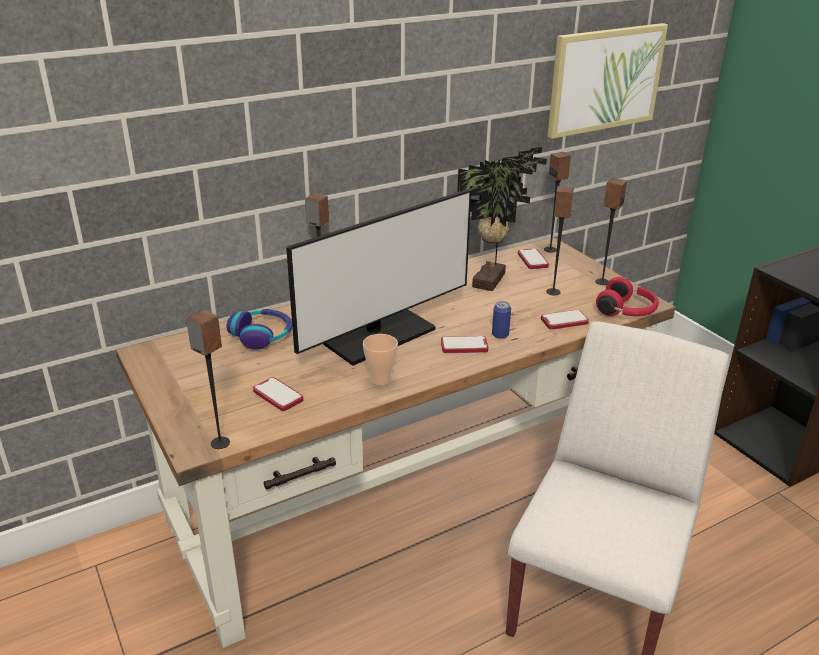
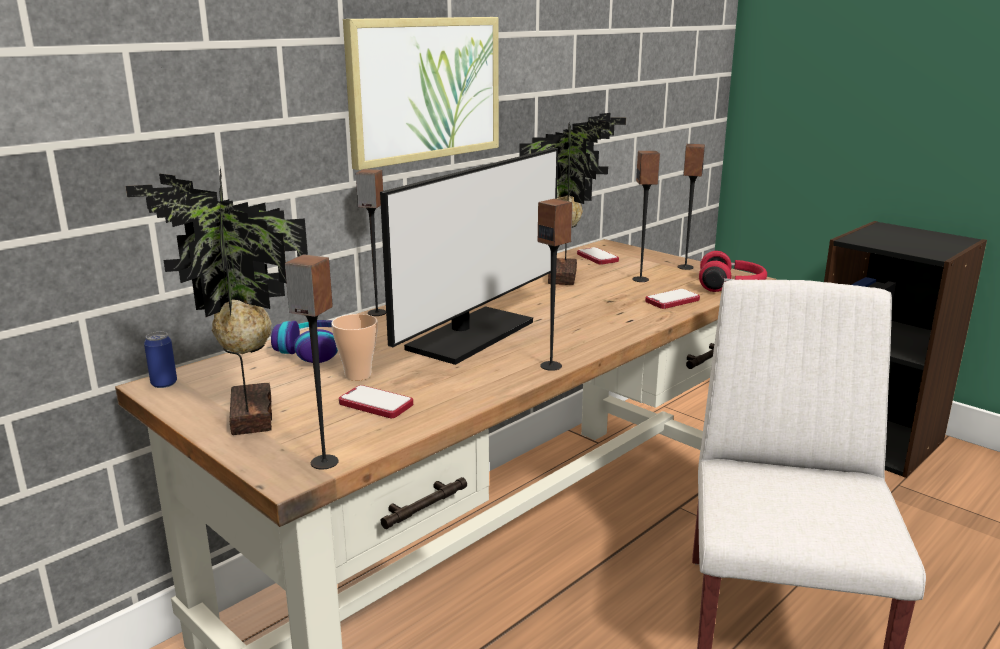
camera: 15 degrees left, 10 degrees down
cup [363,334,398,385] -> cup moved to [331,314,378,381]
phone [441,336,488,353] -> none
can [492,301,511,339] -> can moved to [144,332,177,388]
speaker [544,152,571,252] -> speaker moved to [538,199,573,371]
picture [547,23,668,139] -> picture moved to [343,17,499,170]
none -> potted plant [125,167,308,435]

